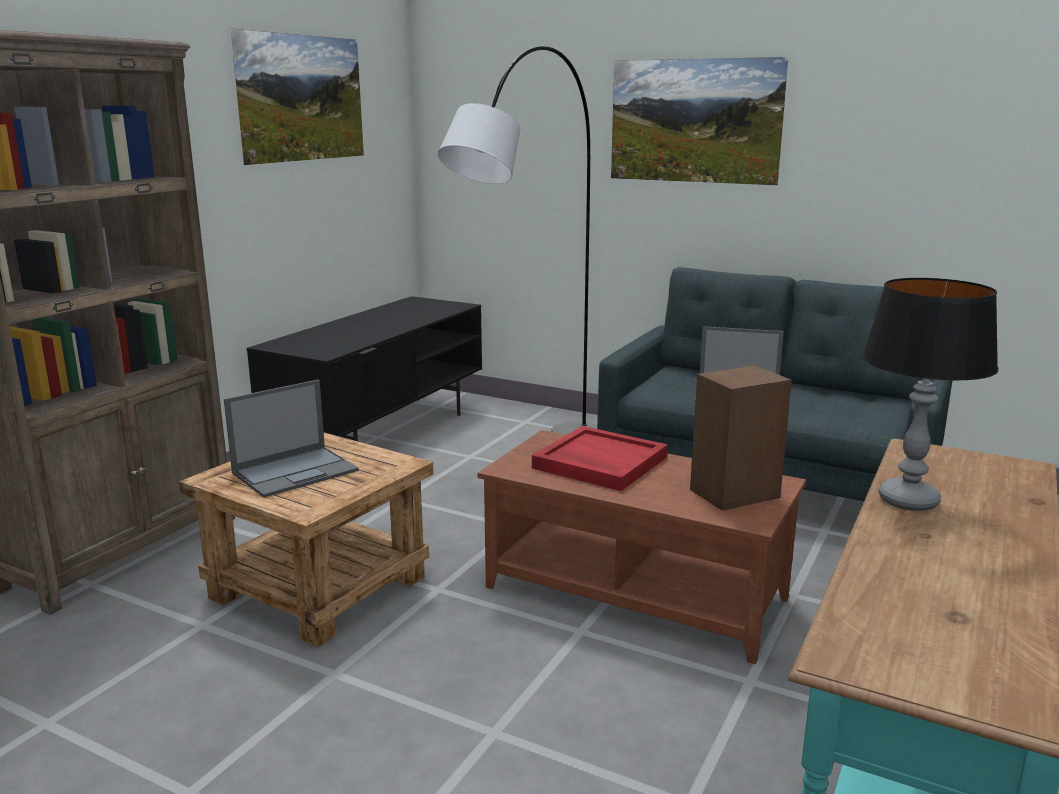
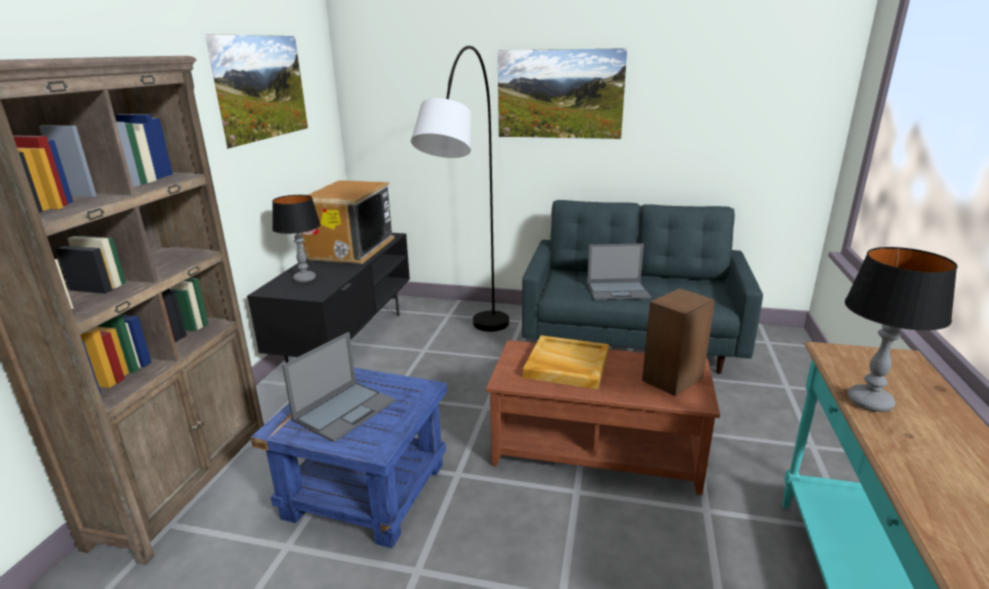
camera: 15 degrees left, 5 degrees up
brown side table [179,432,434,647] -> blue side table [250,368,447,548]
red tray [532,426,668,491] -> beige tray [523,335,609,389]
none -> table lamp [272,195,321,283]
none -> television [300,180,394,264]

